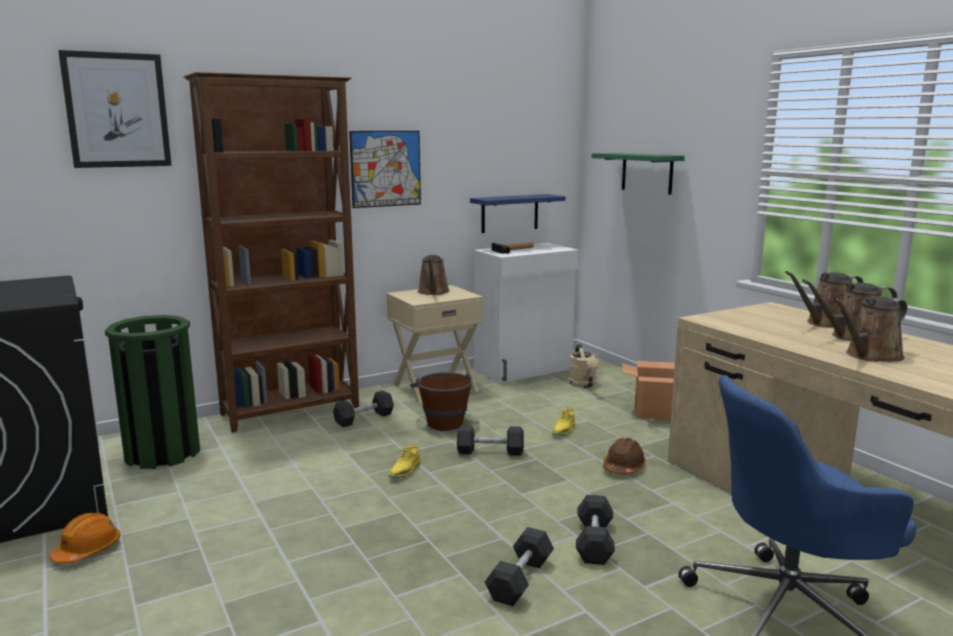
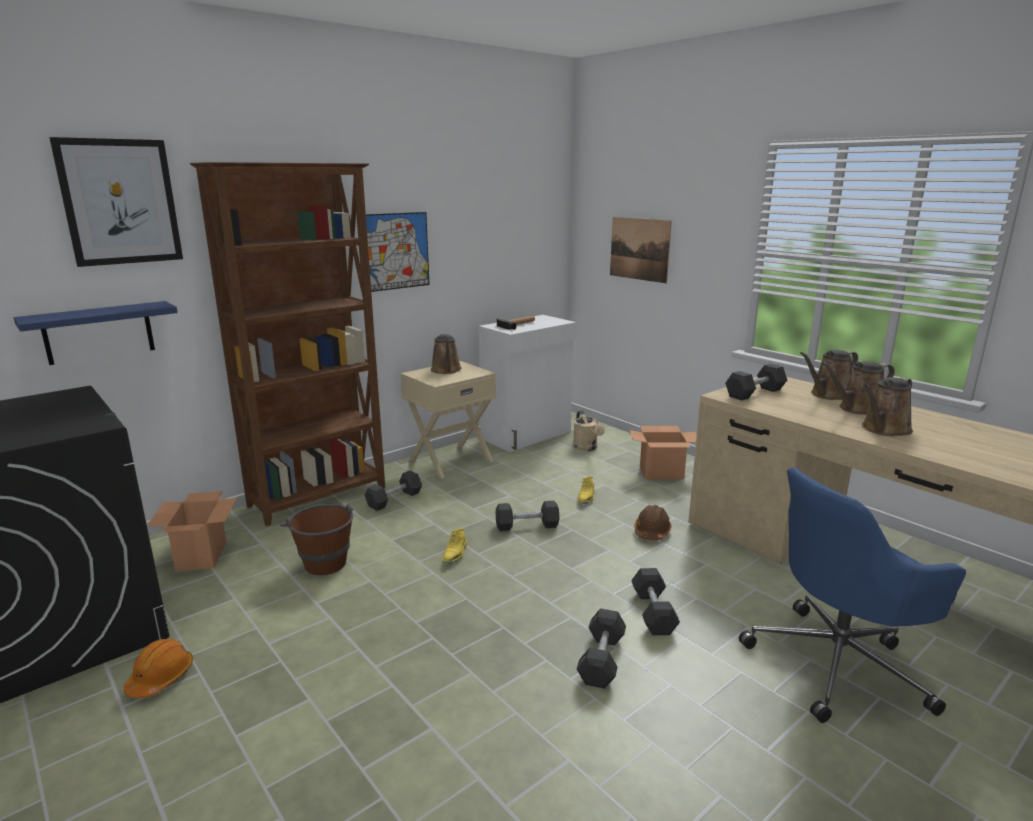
camera: 10 degrees left, 5 degrees up
green trash can [105,315,200,469] -> cardboard box [147,491,237,571]
brown bucket [410,371,472,431] -> brown bucket moved to [280,504,353,575]
blue shelf [470,194,565,233] -> blue shelf moved to [14,301,178,365]
green shelf [591,153,685,195] -> picture [610,217,672,283]
none -> grey dumbbell [725,364,787,400]

